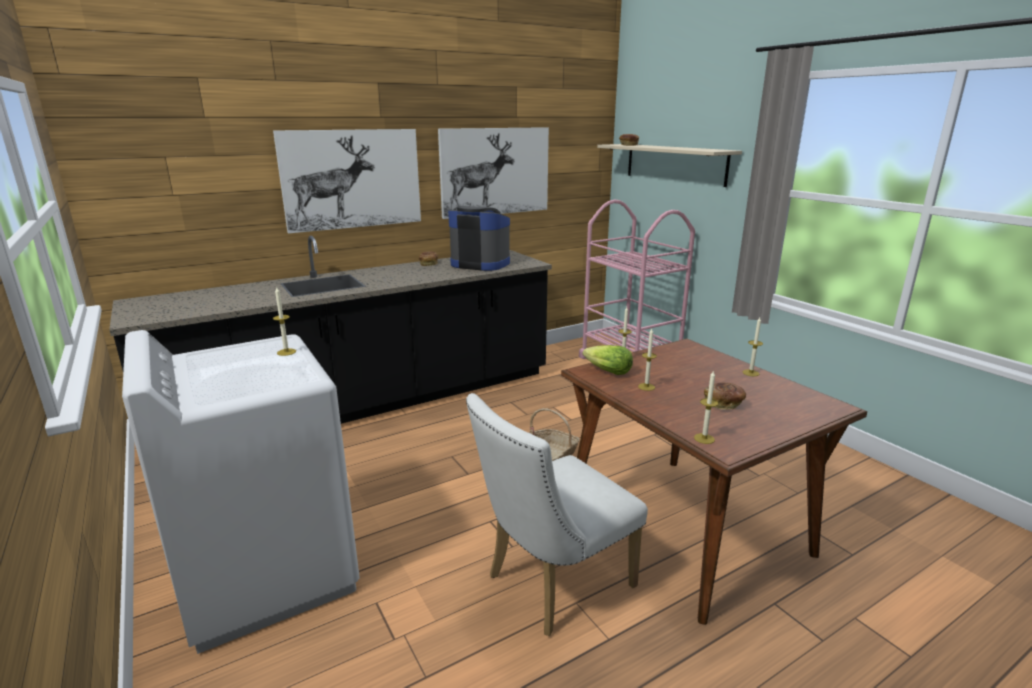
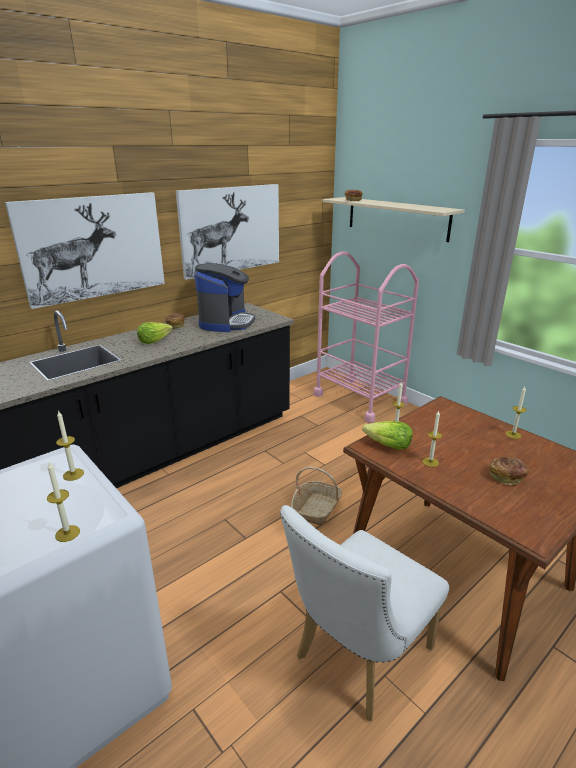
camera: 10 degrees left, 5 degrees up
coffee machine [448,206,510,271] -> coffee machine turned 90 degrees clockwise [194,263,255,332]
candle [694,370,718,444] -> candle moved to [47,463,80,542]
none -> lettuce [137,322,173,344]

